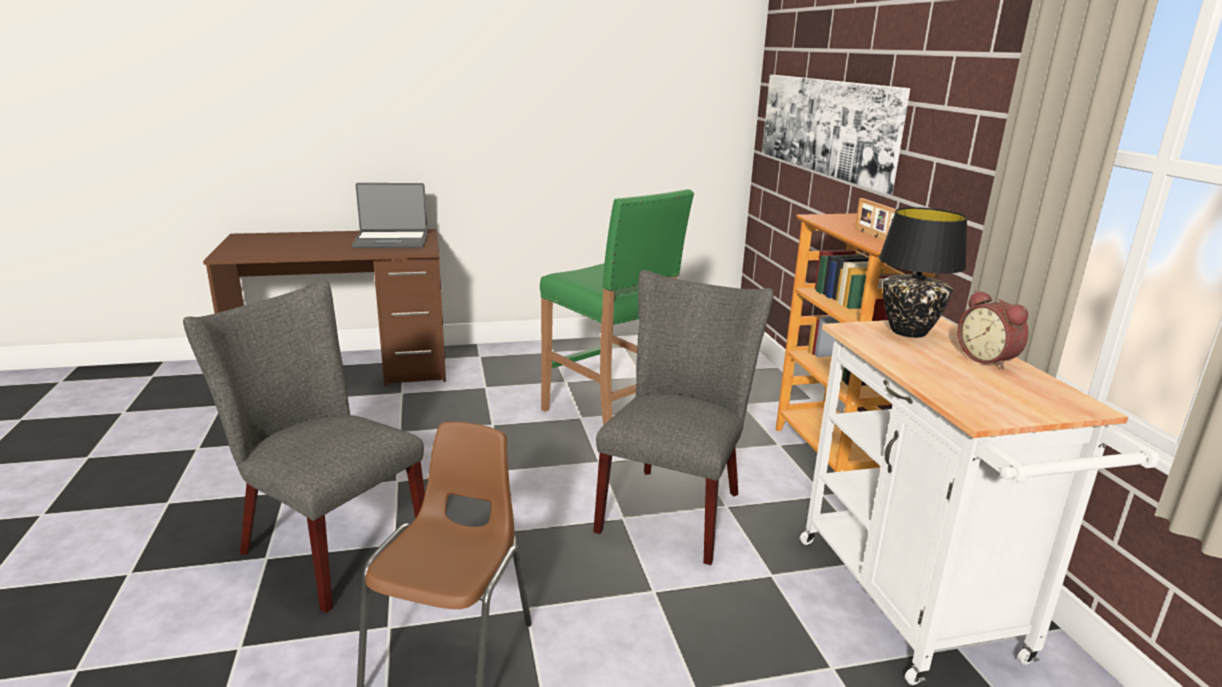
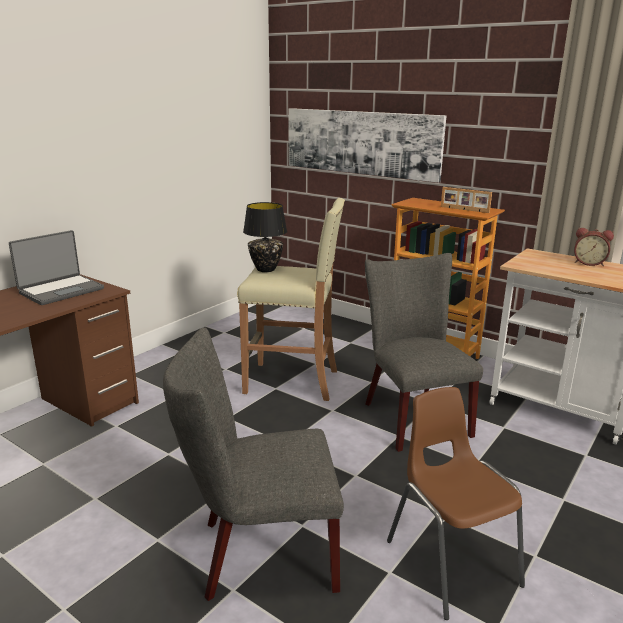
camera: 40 degrees left, 0 degrees up
green stool [540,189,694,426] -> beige stool [237,198,345,401]
black table lamp [879,207,968,338] -> black table lamp moved to [243,202,287,272]

